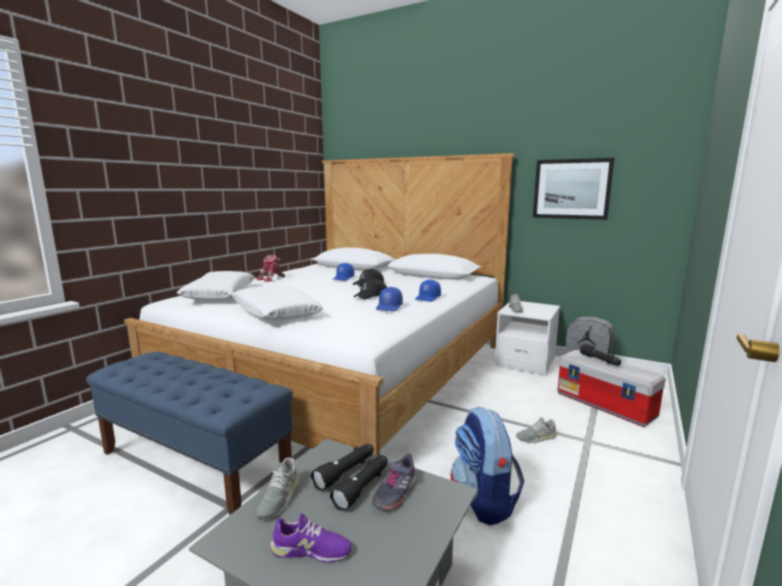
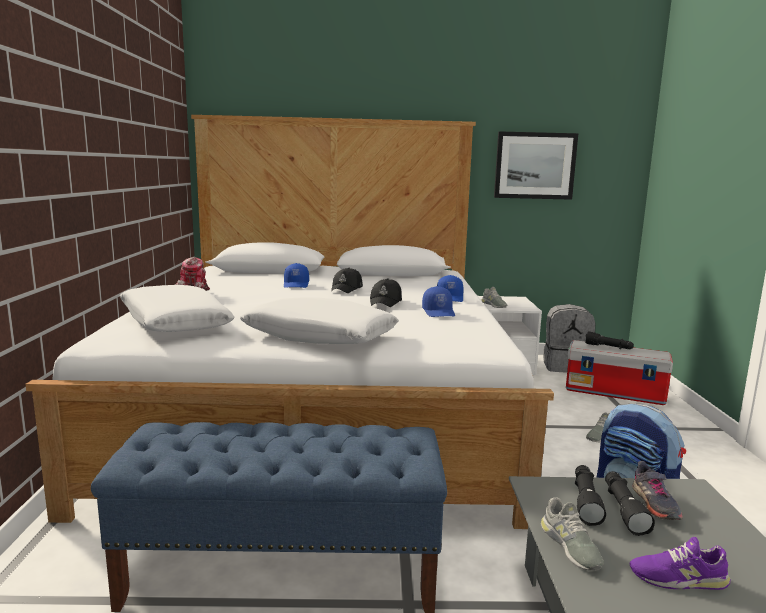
camera: 30 degrees left, 0 degrees up
purple shoe [270,513,351,563] -> purple shoe turned 150 degrees counterclockwise [629,537,730,590]

